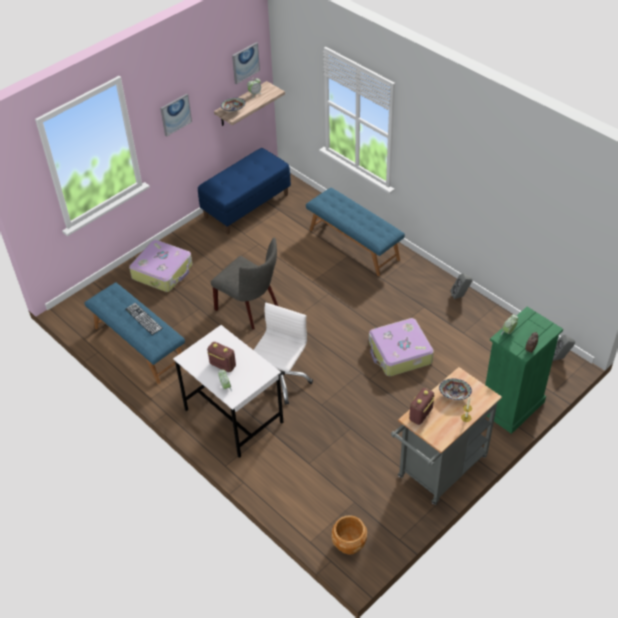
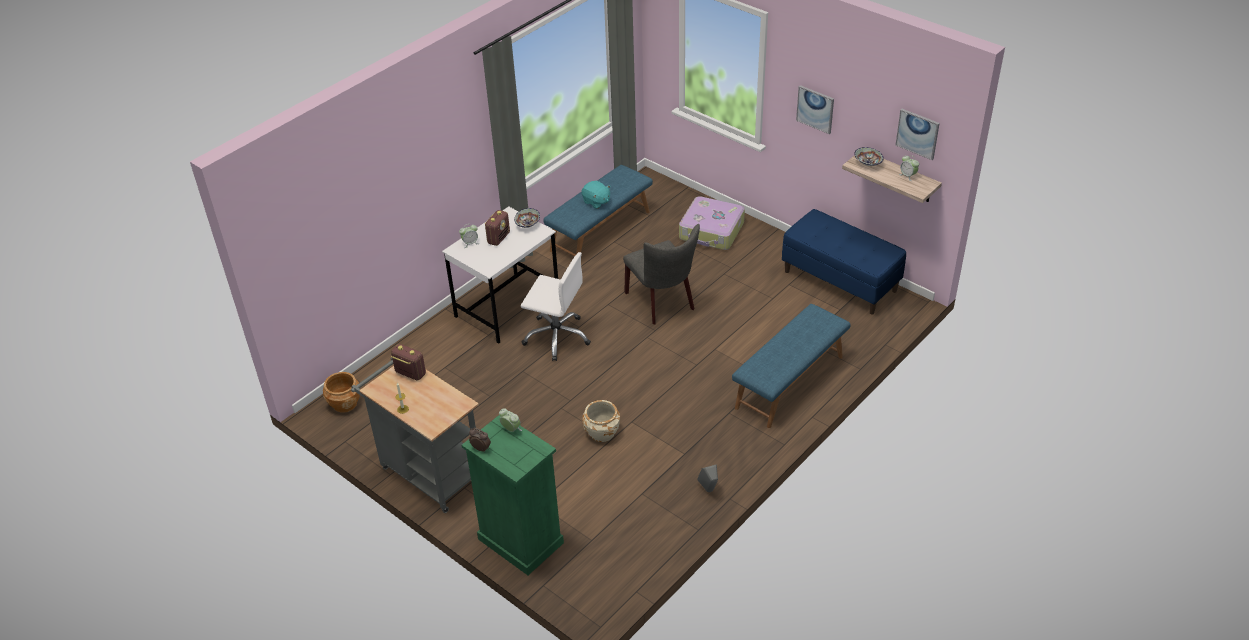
camera: 85 degrees right, 5 degrees down
keyboard [125,303,163,335] -> turquoise plush toy [581,180,610,209]
grey chair [211,238,278,330] -> grey chair turned 60 degrees counterclockwise [623,224,700,324]
suitcase [369,318,434,376] -> beige planter [582,400,620,442]
bowl [439,379,472,400] -> bowl moved to [514,208,540,228]
grey speaker [553,335,575,361] -> none

